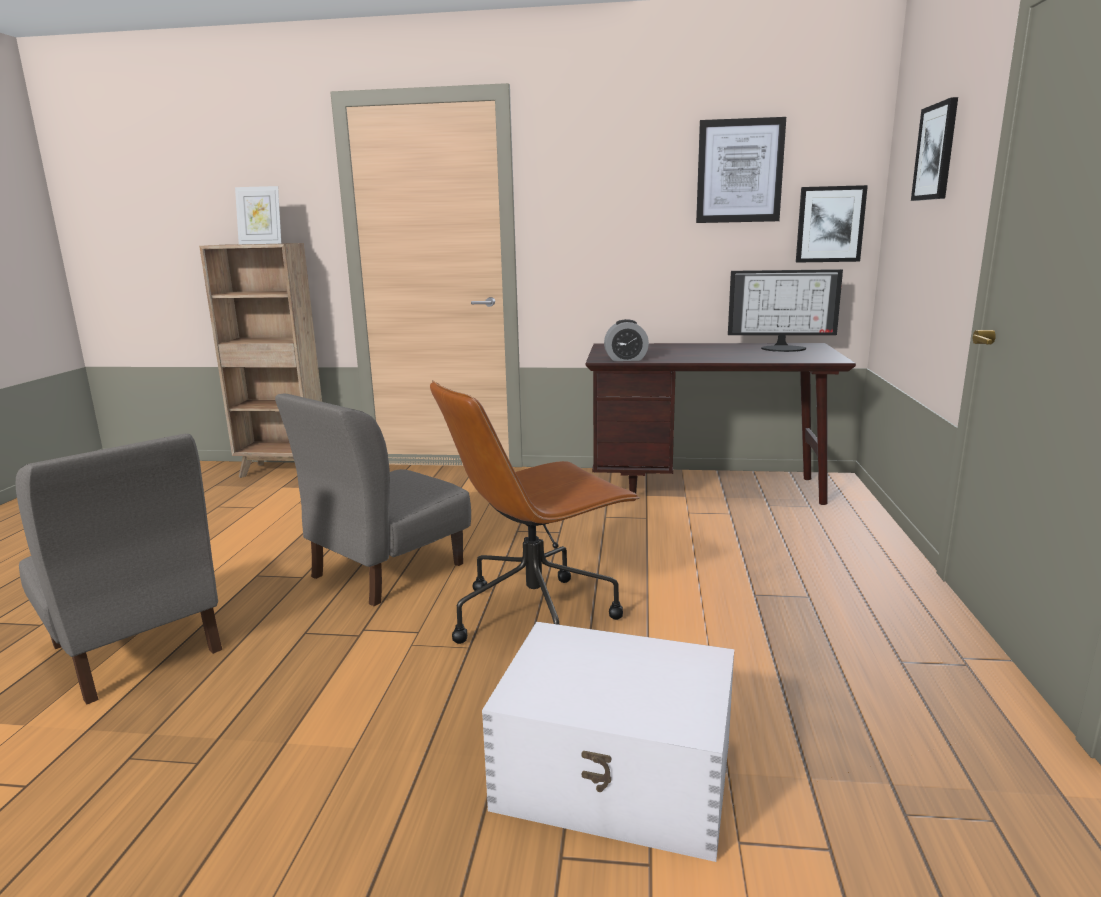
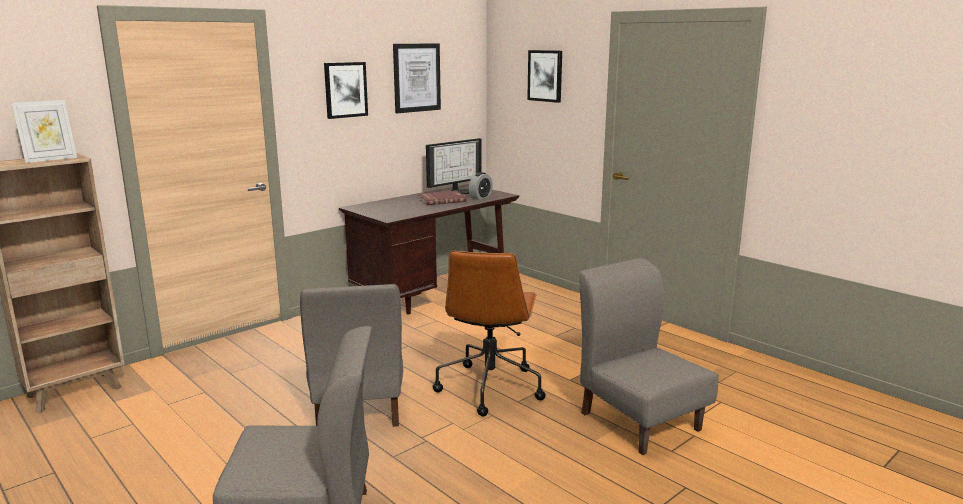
camera: 50 degrees left, 0 degrees up
white storage box [482,622,734,862] -> grey chair [579,258,719,455]
alarm clock [604,319,649,361] -> alarm clock moved to [469,172,493,200]
picture [796,185,868,263] -> picture moved to [324,62,368,119]
none -> red book [417,191,467,205]

